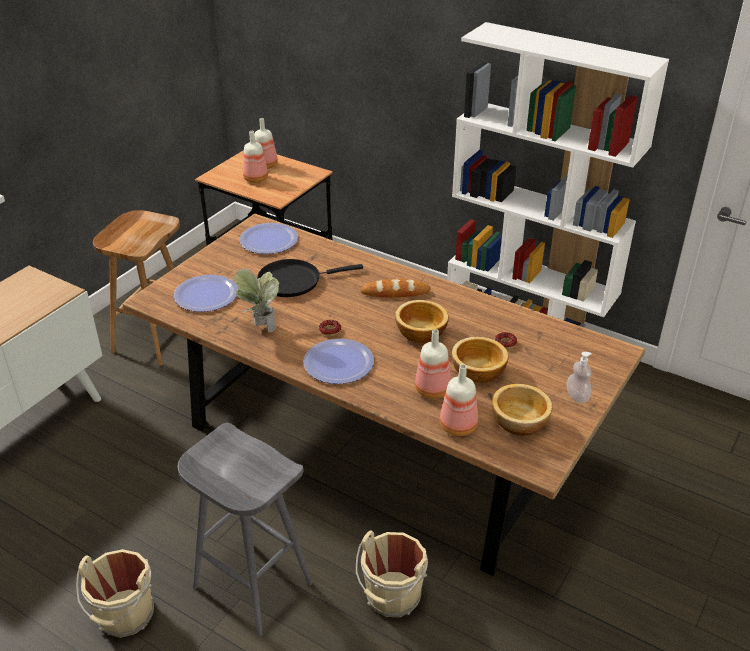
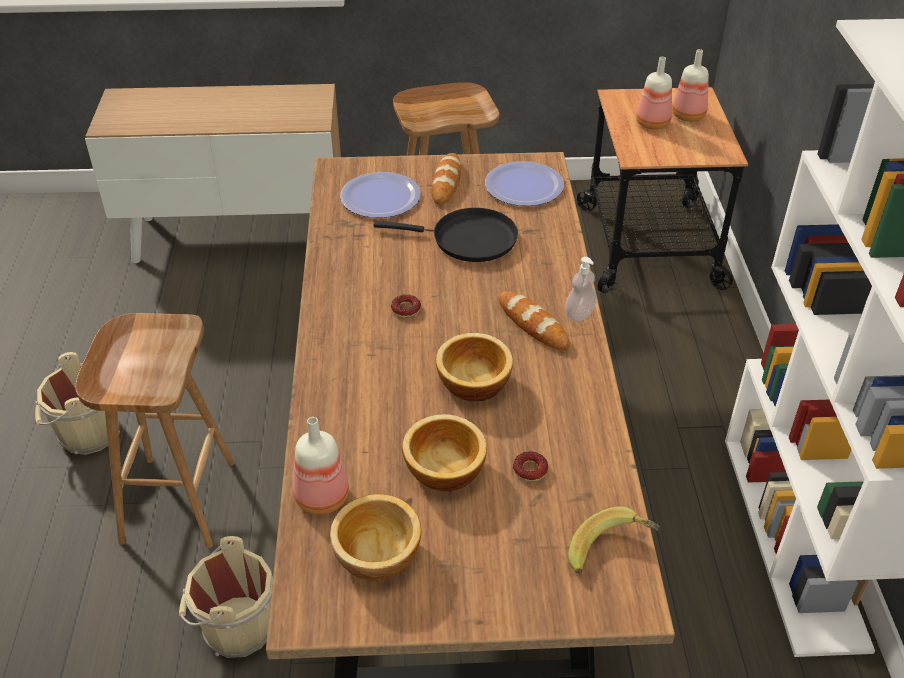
camera: 55 degrees right, 5 degrees up
grey stool [178,423,313,636] -> brown stool [75,313,235,548]
potted plant [234,269,279,333] -> none
black frying pan [257,259,363,297] -> black frying pan turned 150 degrees clockwise [374,208,518,262]
plate [304,339,374,384] -> none
bottle [415,329,451,399] -> none
soap dispenser [566,352,592,403] -> soap dispenser moved to [565,257,597,321]
none -> bread [432,153,461,205]
none -> banana [568,506,660,574]

